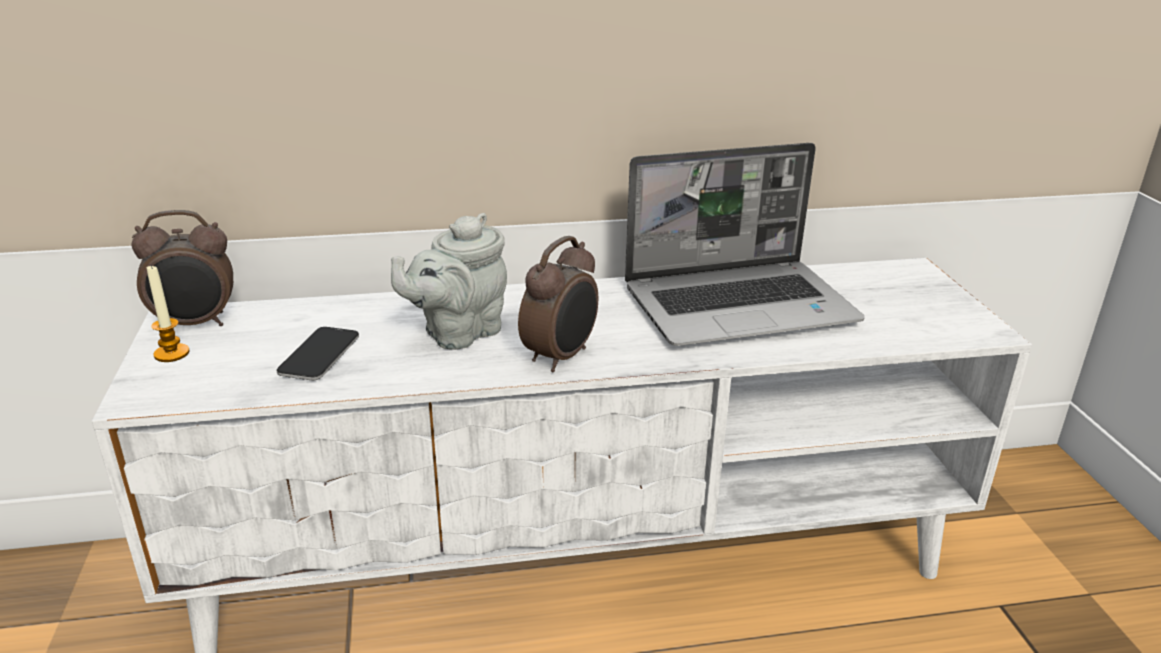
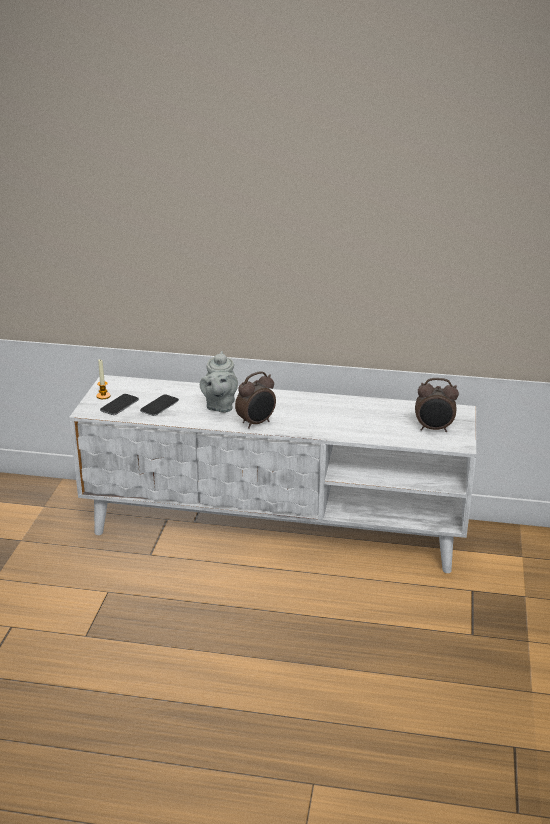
camera: 20 degrees right, 0 degrees up
alarm clock [132,210,233,326] -> alarm clock moved to [415,378,459,432]
grey teapot [391,213,507,350] -> grey teapot turned 60 degrees counterclockwise [200,351,238,413]
laptop [625,143,865,346] -> none
none -> phone [100,394,139,415]

